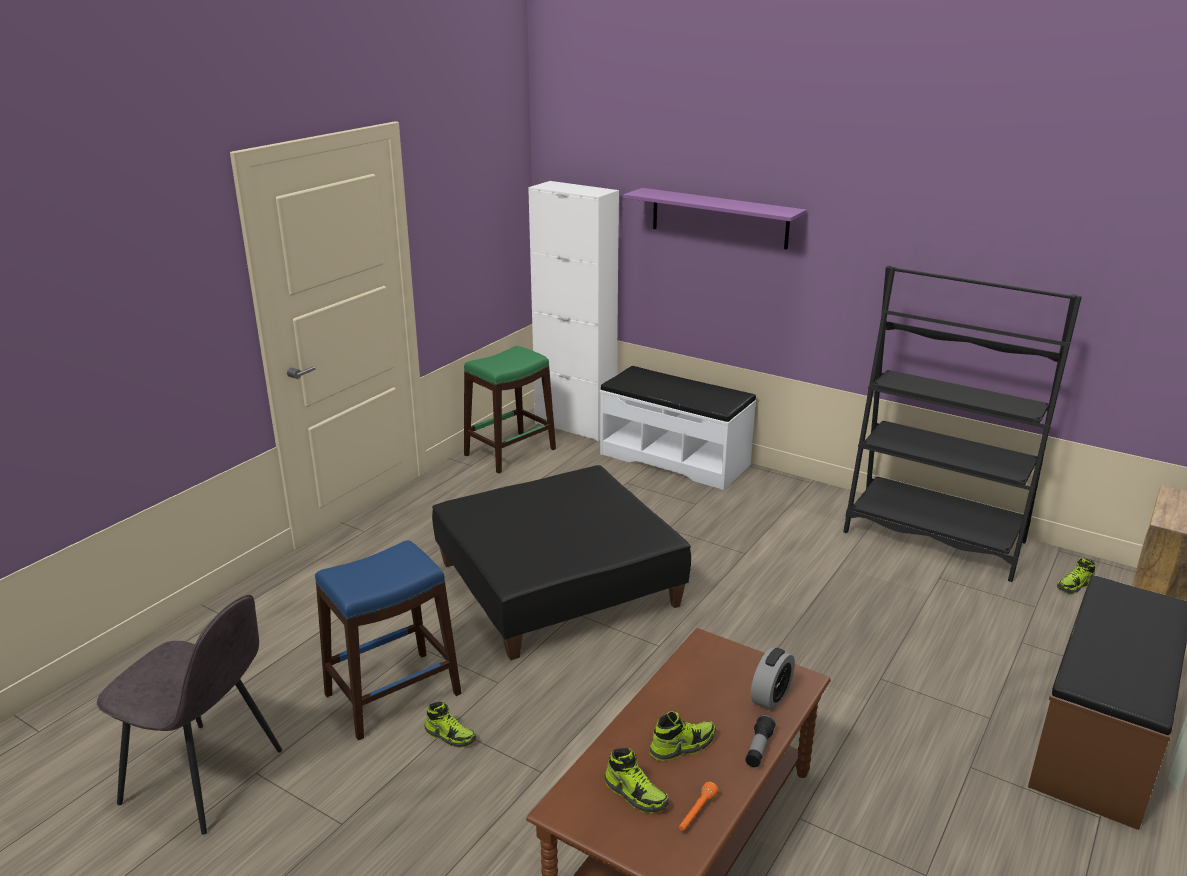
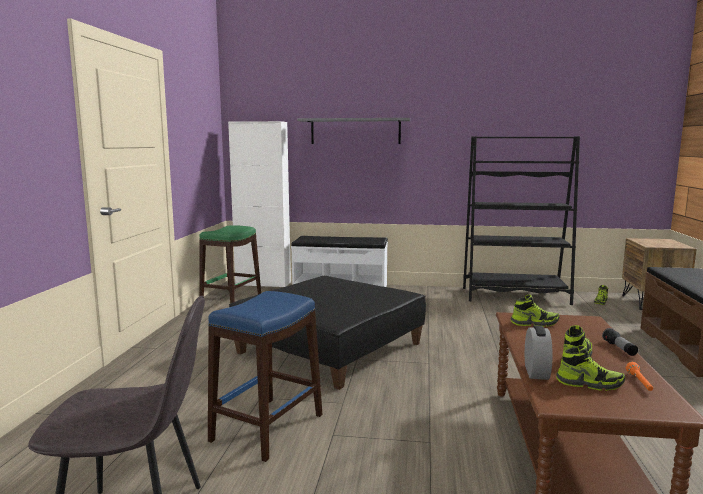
camera: 25 degrees left, 15 degrees down
shoe [425,701,476,747] -> shoe moved to [511,295,559,327]
purple shelf [623,188,806,250] -> grey shelf [297,118,410,144]
alarm clock [751,647,795,711] -> alarm clock moved to [525,325,553,380]

